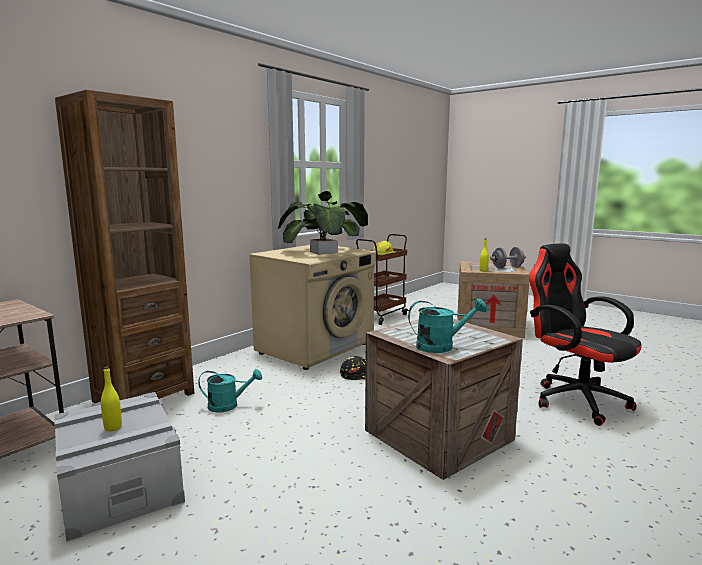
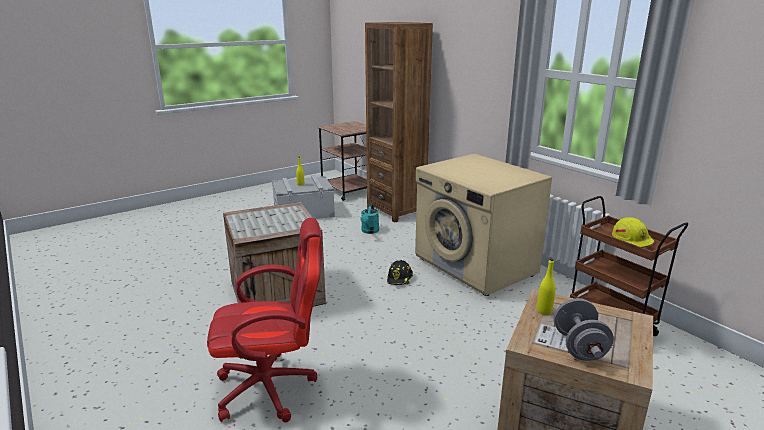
camera: 105 degrees right, 10 degrees up
potted plant [278,191,368,254] -> none
turquoise watering can [408,298,487,353] -> none
black office chair [529,243,642,426] -> red office chair [207,218,322,423]

